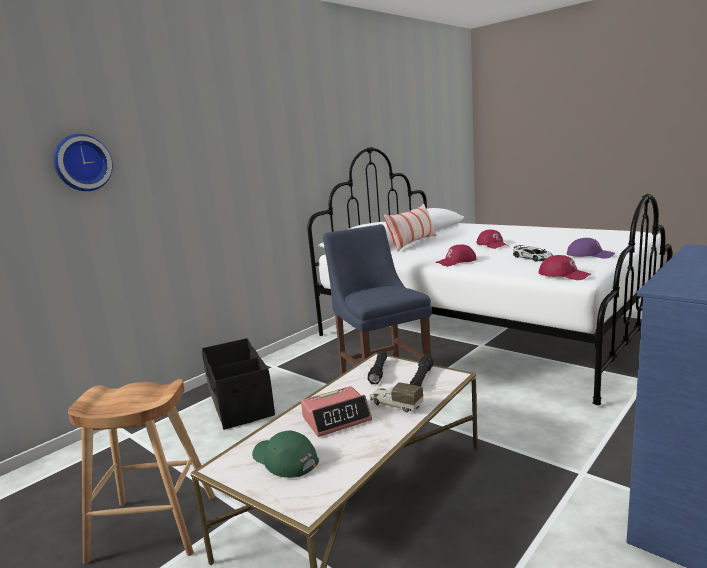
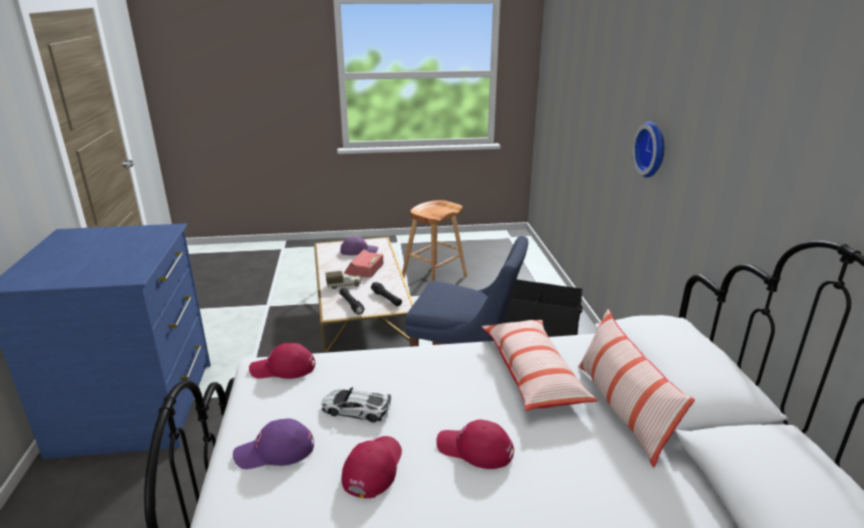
camera: 130 degrees right, 10 degrees up
wall clock [53,134,113,191] -> wall clock moved to [632,122,664,178]
green cap [252,430,319,478] -> purple cap [340,237,378,255]
red cap [436,244,477,266] -> red cap moved to [342,436,402,498]
none -> pillow [481,320,598,411]

